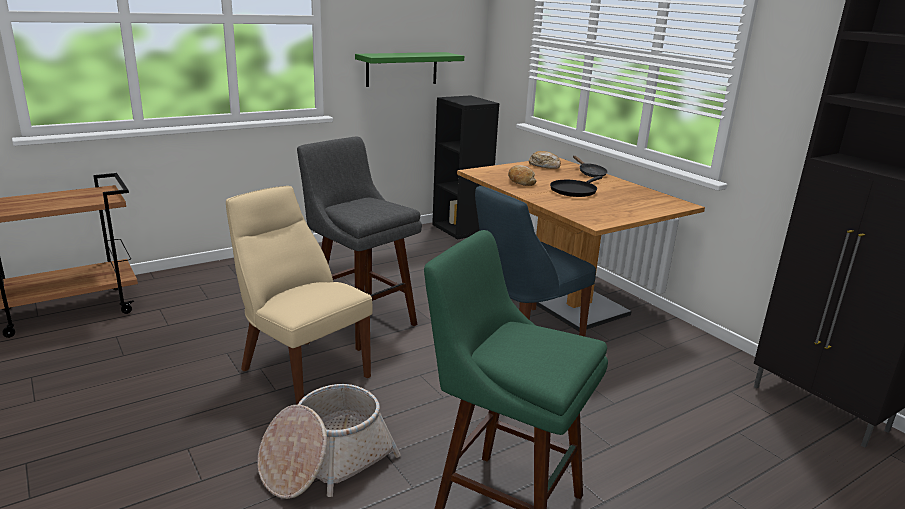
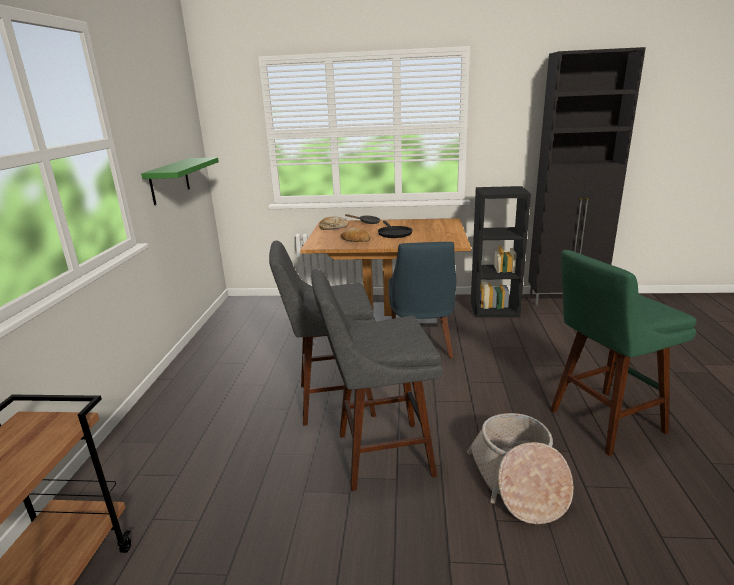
camera: 50 degrees left, 0 degrees up
beige chair [226,186,373,405] -> grey stool [311,269,443,491]
black bookcase [432,95,499,239] -> black bookcase moved to [471,186,531,317]

